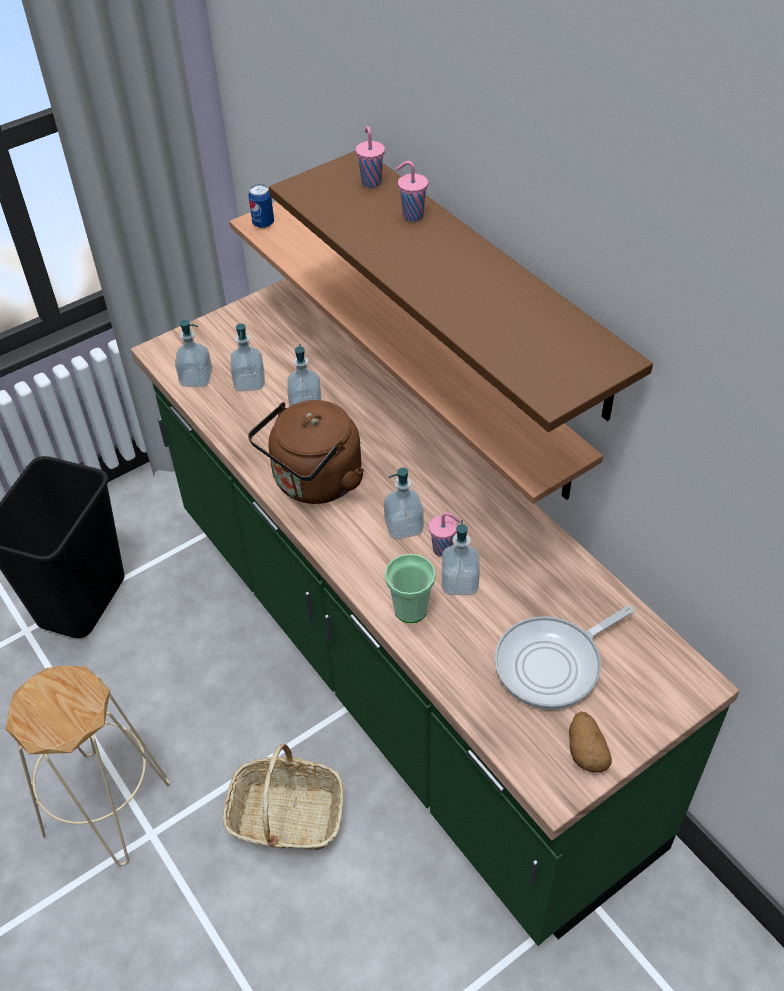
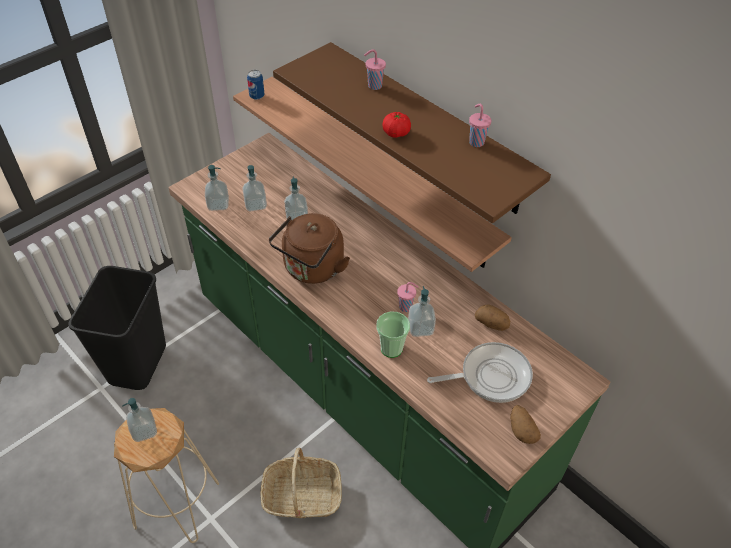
camera: 10 degrees left, 0 degrees up
pink cup [356,126,385,188] -> pink cup moved to [469,104,492,147]
soap dispenser [384,468,424,539] -> soap dispenser moved to [122,398,157,442]
frying pan [495,605,634,710] -> frying pan turned 150 degrees counterclockwise [427,342,533,403]
none -> tomato [382,112,411,138]
none -> potato [475,305,510,331]

